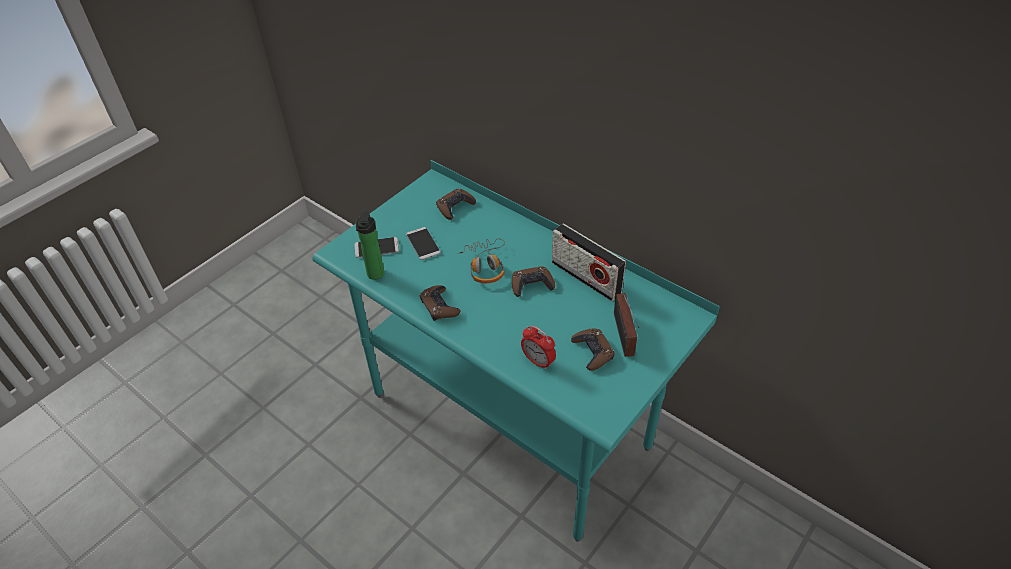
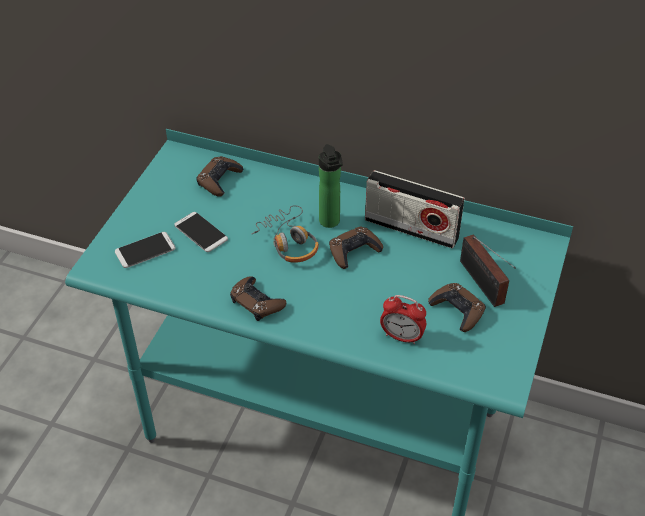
camera: 20 degrees left, 0 degrees up
bottle [356,211,384,280] -> bottle moved to [319,144,343,228]

